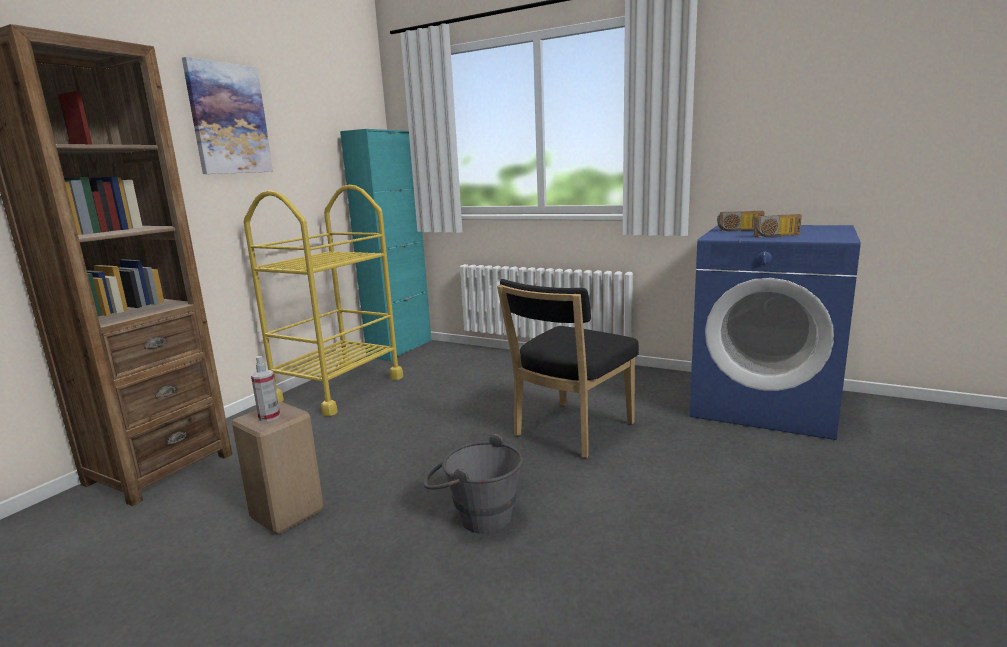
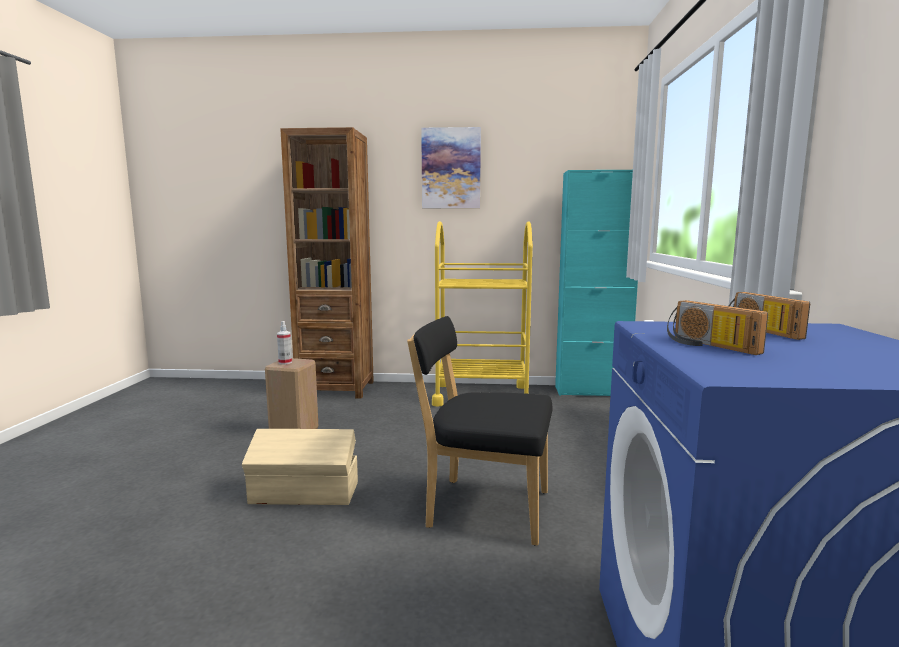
camera: 65 degrees right, 5 degrees down
grey bucket [423,434,523,534] -> beige storage box [242,429,358,505]

